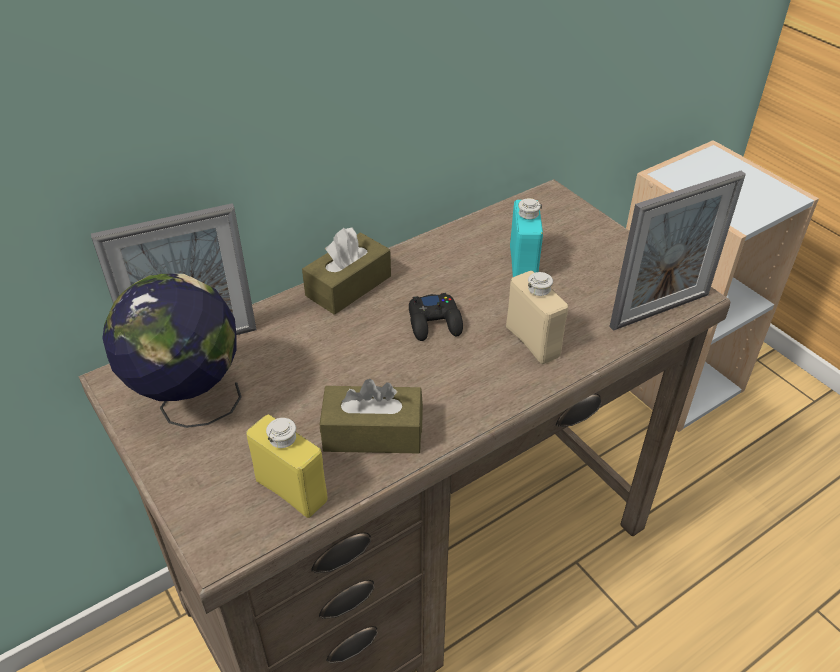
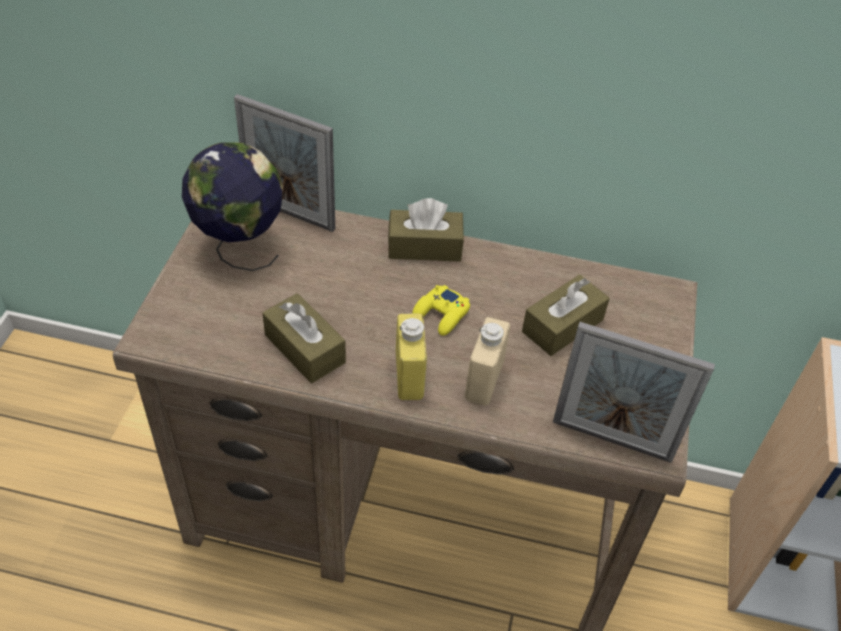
camera: 45 degrees right, 5 degrees up
yellow bottle [246,414,328,518] -> yellow bottle moved to [396,313,427,400]
black game controller [409,293,463,341] -> yellow game controller [412,285,470,336]
turquoise bottle [510,198,543,277] -> brown tissue box [522,275,610,356]

